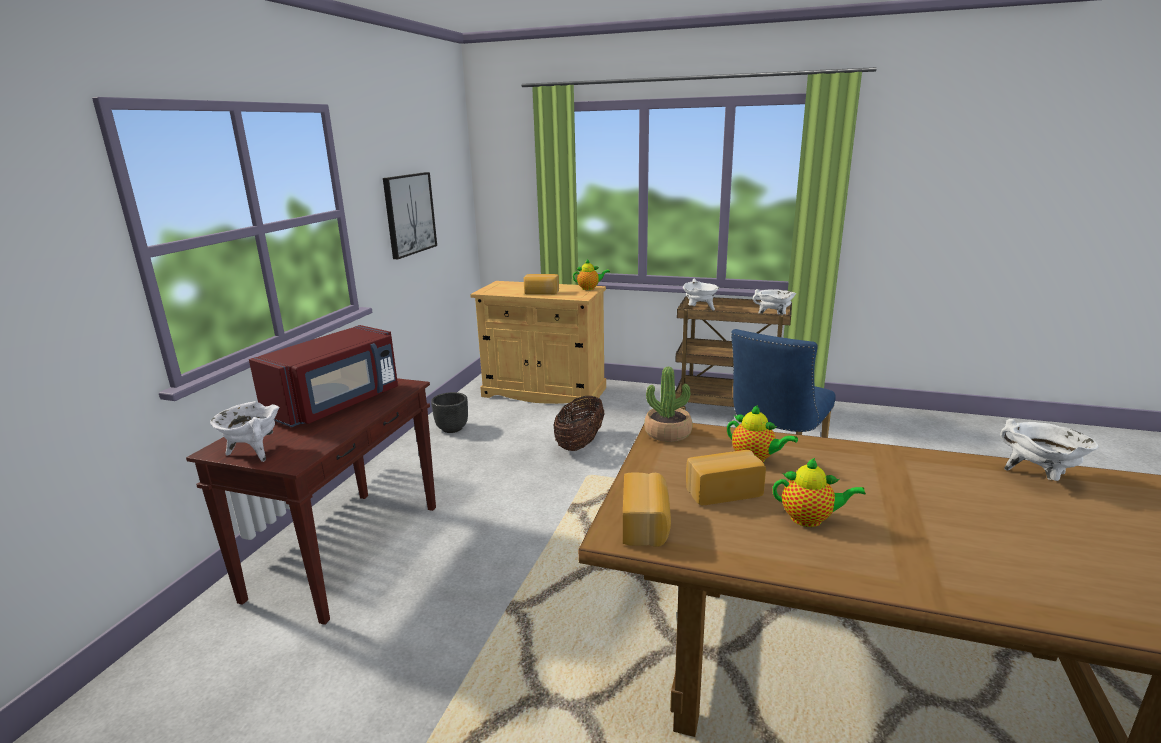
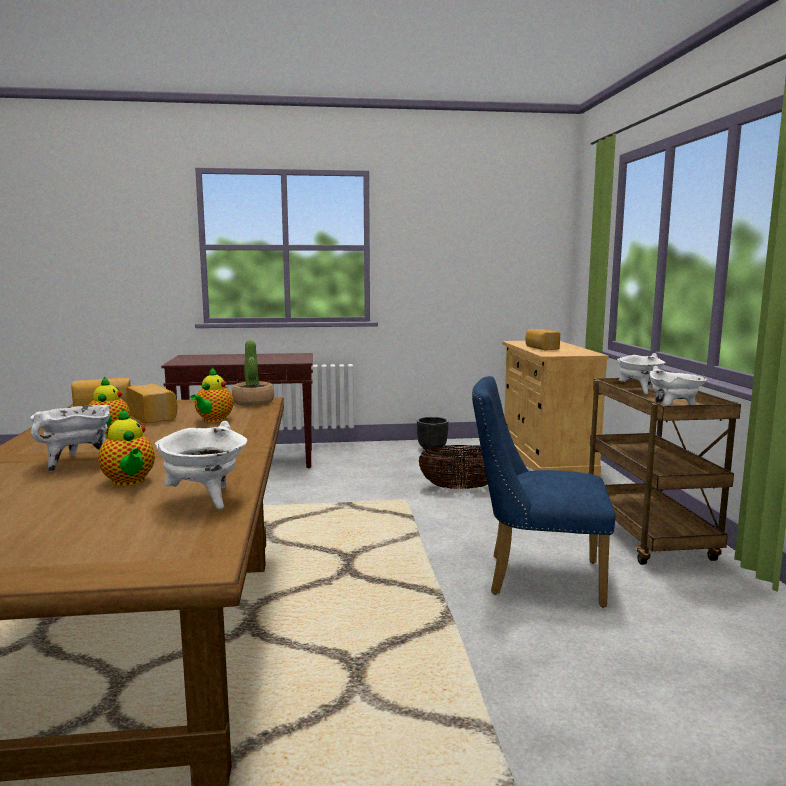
camera: 65 degrees right, 10 degrees down
white cooking pot [210,401,279,462] -> white cooking pot moved to [30,405,110,472]
red microwave [249,325,398,427] -> none
picture [383,172,437,259] -> none
teapot [573,259,610,290] -> teapot moved to [99,409,155,486]

